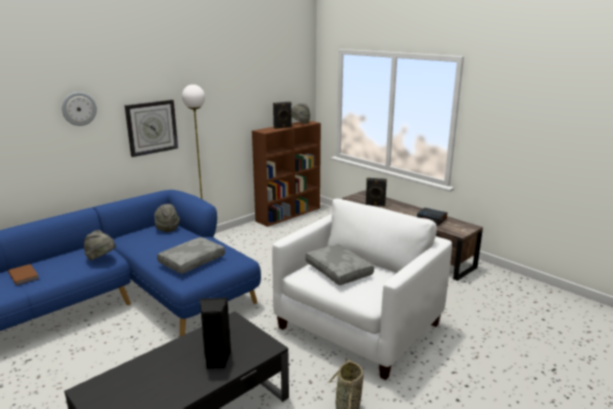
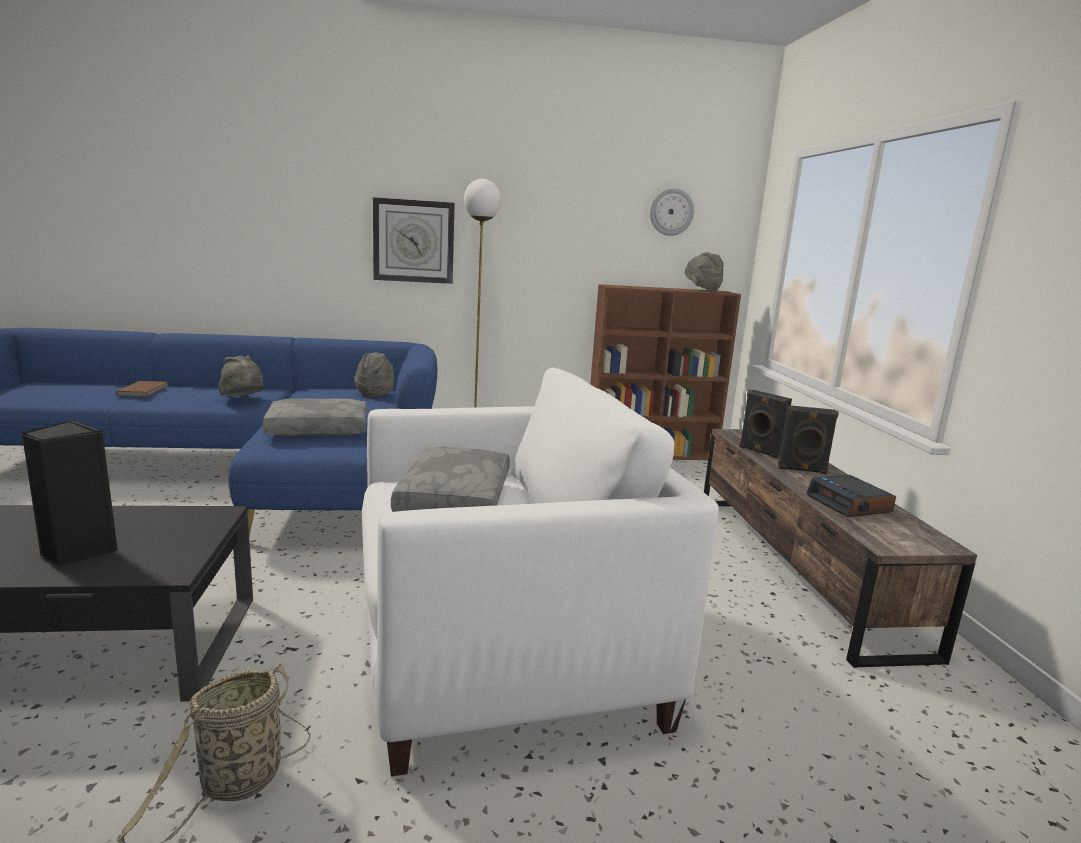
camera: 35 degrees right, 5 degrees down
wall clock [62,92,97,126] -> wall clock moved to [650,188,694,236]
black speaker [273,102,292,129] -> black speaker moved to [778,405,839,474]

